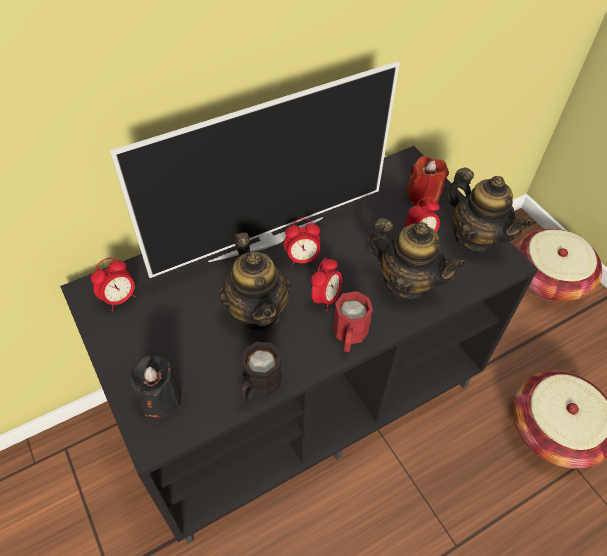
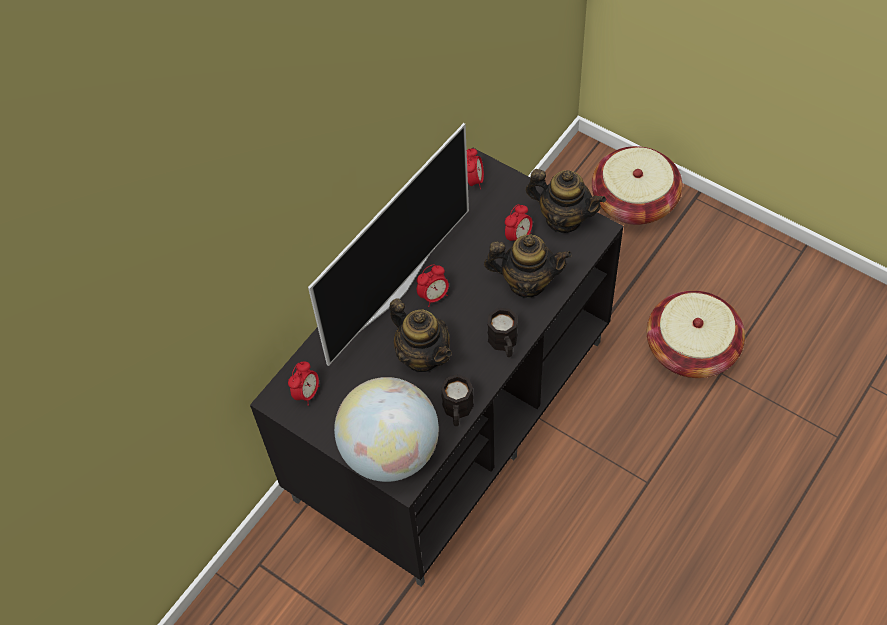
camera: 20 degrees left, 5 degrees up
black candle [129,355,181,418] -> globe [334,377,439,482]
alarm clock [311,258,342,311] -> alarm clock moved to [467,149,484,189]
red mug [333,291,373,352] -> black mug [487,307,518,357]
red candle [406,156,449,207] -> none

